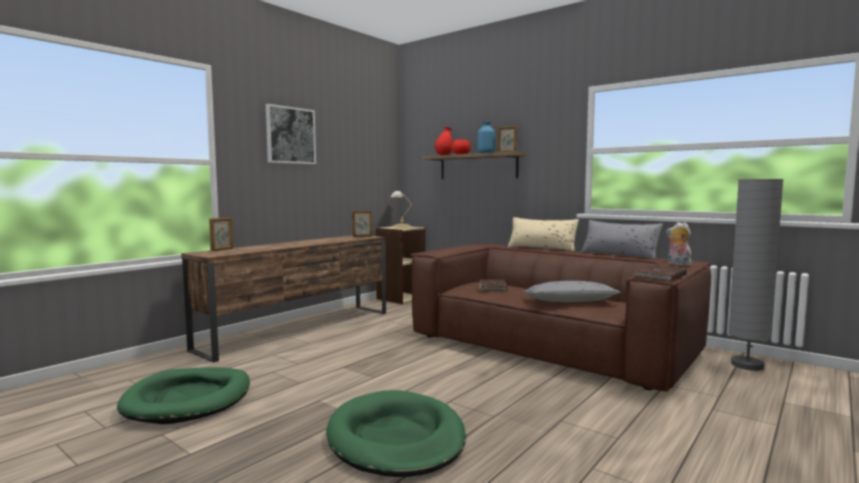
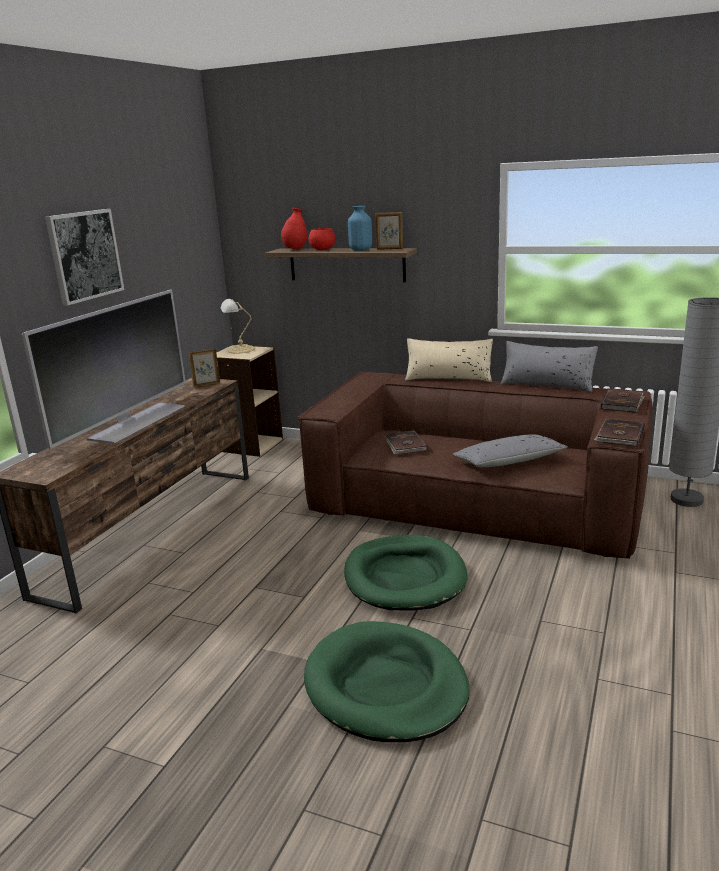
camera: 15 degrees left, 15 degrees up
green dog bed [117,367,250,424] -> green dog bed moved to [344,535,468,610]
picture frame [209,217,233,251] -> none
plush toy [666,222,692,266] -> brown book [601,389,645,413]
none -> television [22,289,186,449]

